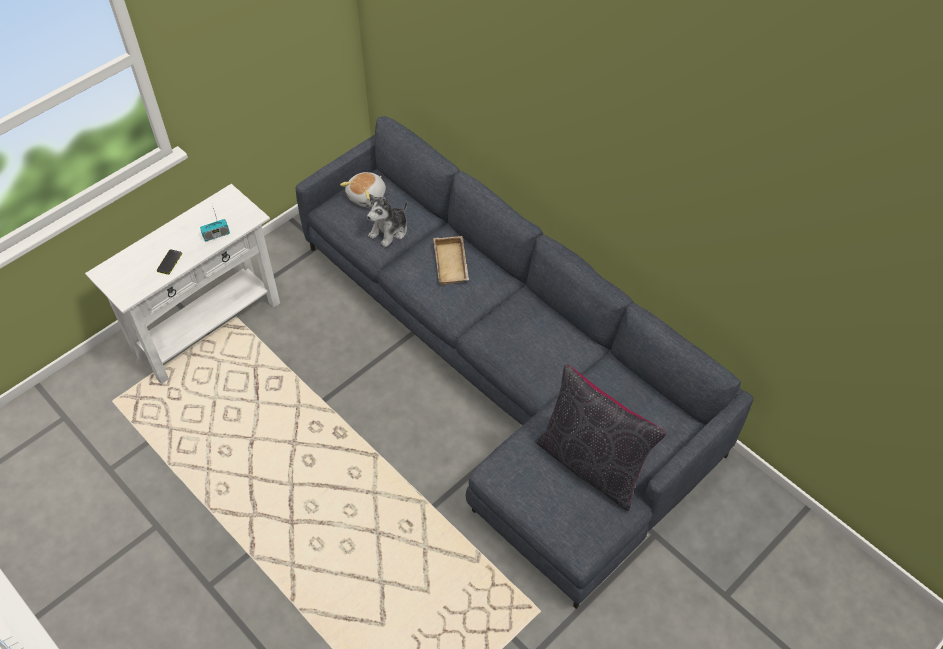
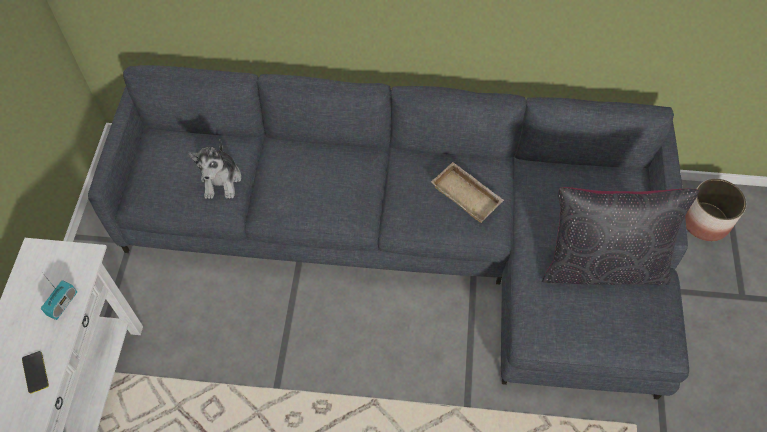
camera: 40 degrees left, 5 degrees up
plush toy [340,172,386,207] -> none
beige tray [433,236,469,285] -> beige tray moved to [431,162,504,223]
none -> planter [685,179,746,241]

